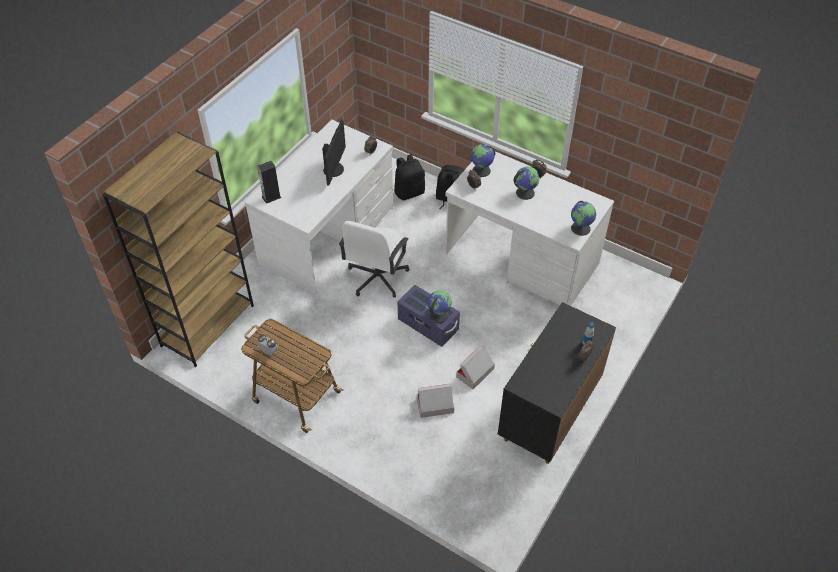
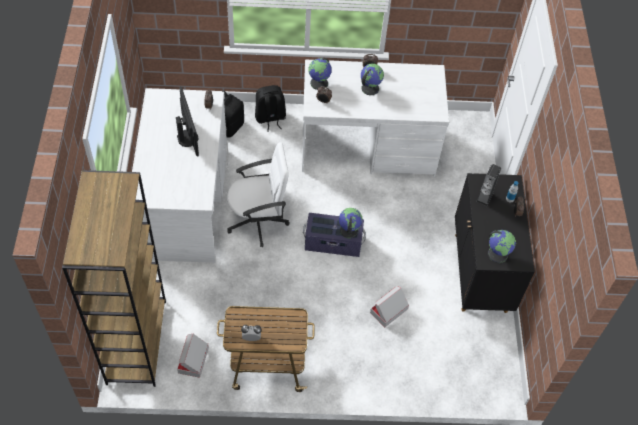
camera: 35 degrees left, 5 degrees up
speaker [257,161,282,204] -> speaker moved to [476,164,501,206]
white office chair [339,221,409,298] -> white office chair turned 90 degrees counterclockwise [227,142,290,247]
cardboard box [456,346,495,389] -> cardboard box moved to [177,334,209,378]
globe [571,201,597,236] -> globe moved to [488,230,516,263]

